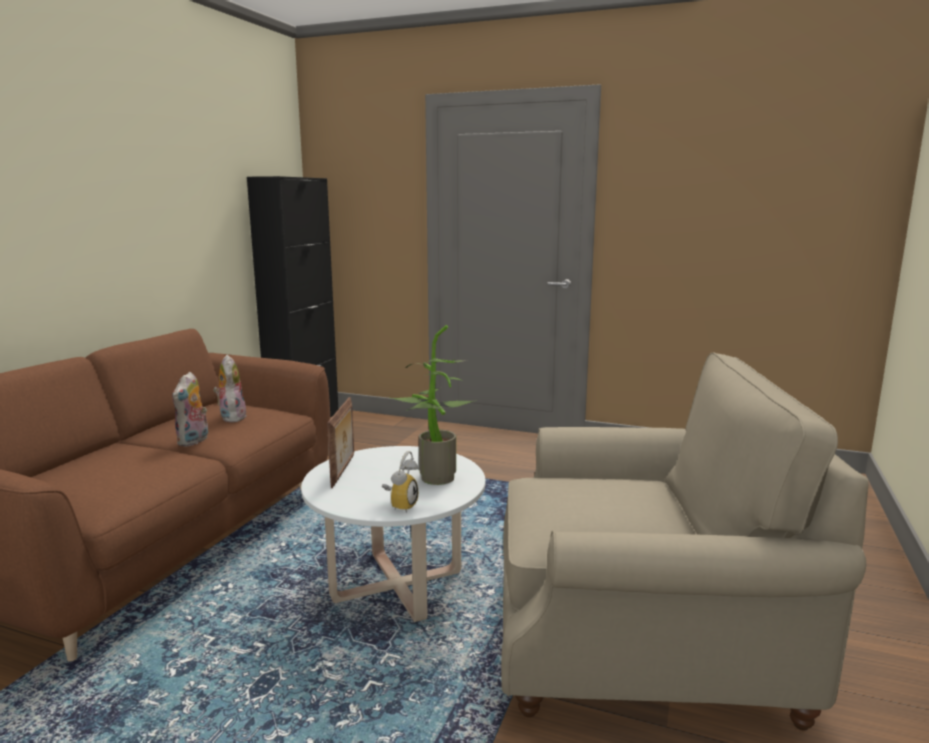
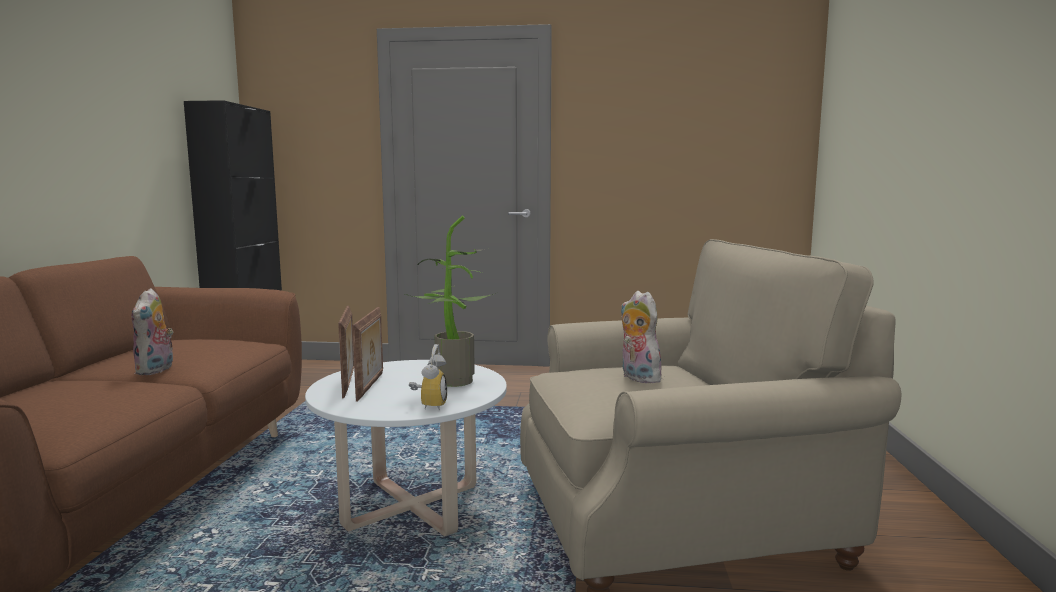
camera: 15 degrees left, 5 degrees down
plush toy [213,355,247,422] -> plush toy moved to [620,291,662,383]
none -> picture frame [352,307,383,402]

